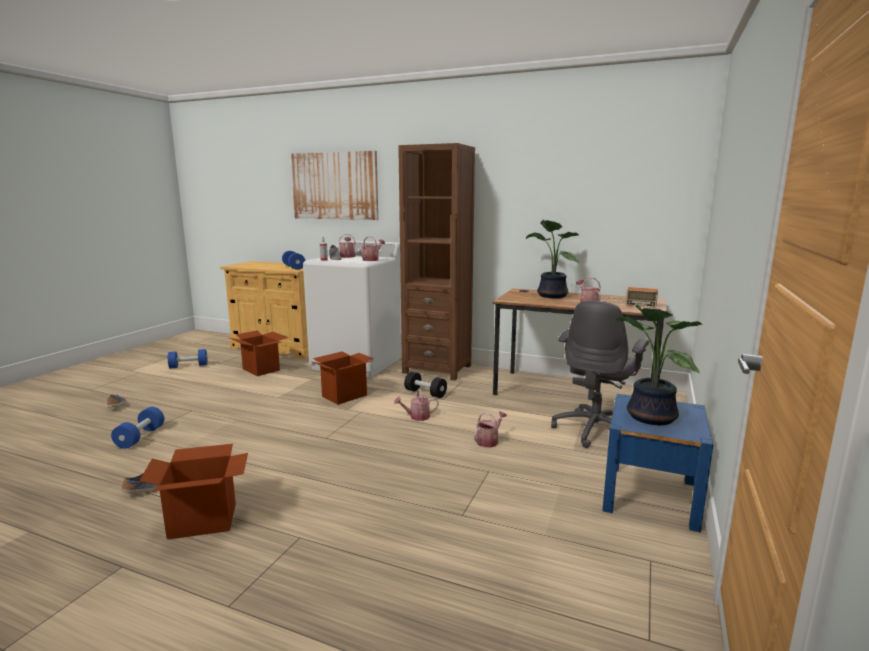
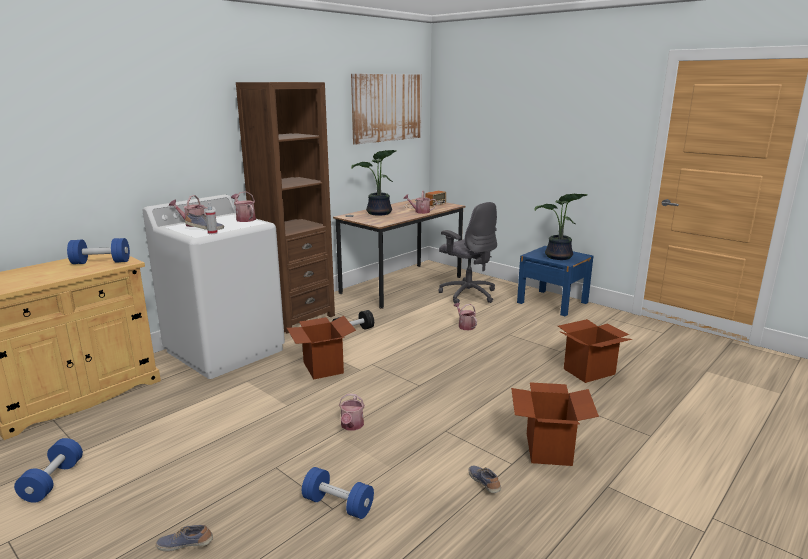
camera: 70 degrees left, 5 degrees up
cardboard box [229,330,288,376] -> cardboard box moved to [558,319,632,383]
picture [291,151,378,220] -> picture moved to [351,74,422,145]
watering can [394,389,439,421] -> watering can moved to [339,394,365,431]

